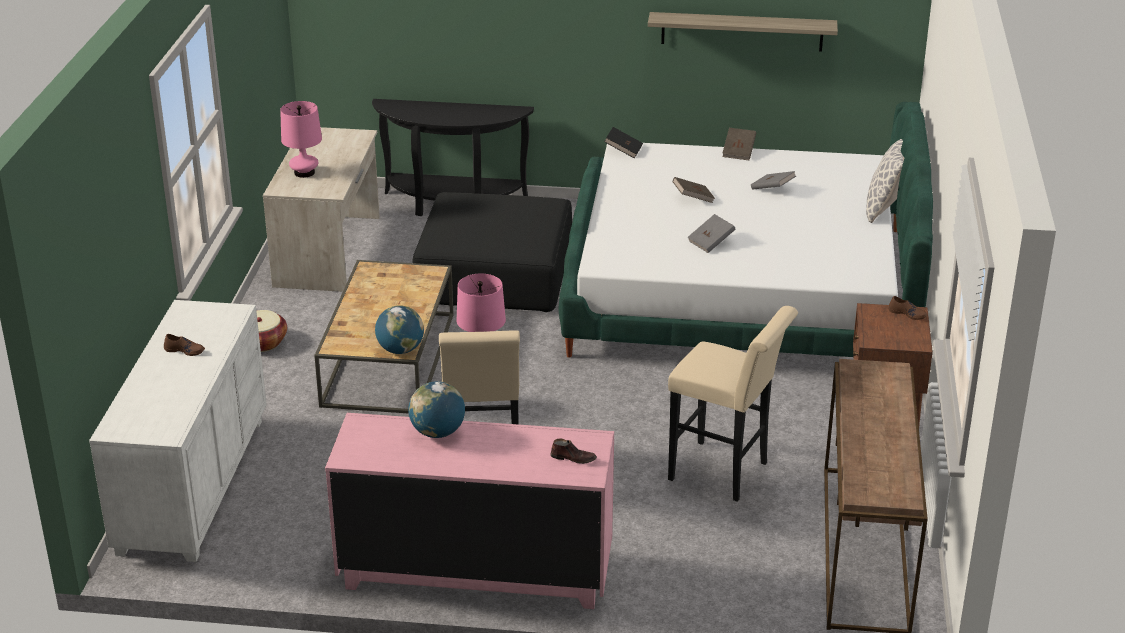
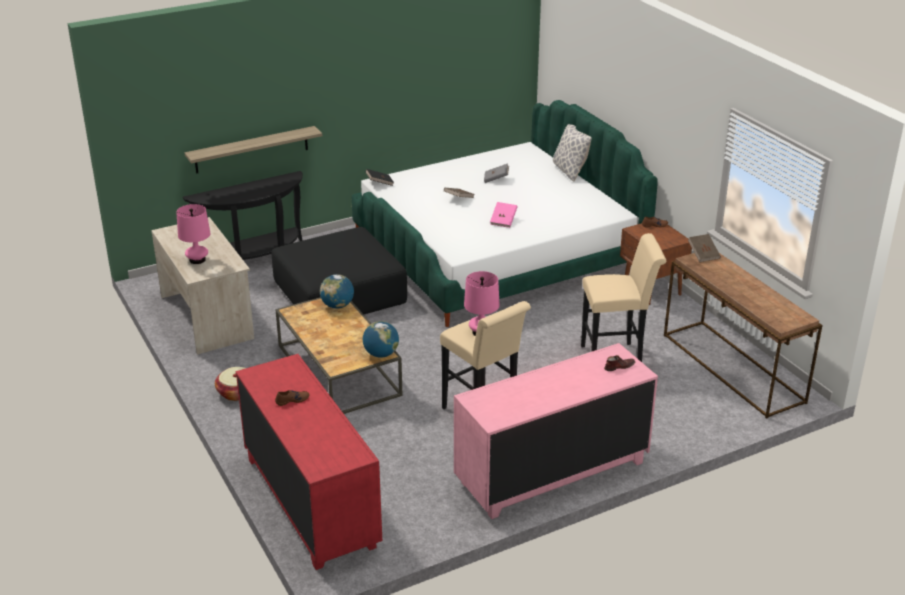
camera: 35 degrees left, 0 degrees up
white dresser [89,300,267,562] -> red dresser [236,354,382,570]
globe [408,381,465,438] -> globe moved to [320,274,354,309]
shelf [648,12,838,51] -> shelf moved to [184,126,322,174]
grey book [687,214,735,253] -> pink book [490,202,518,228]
brown book [722,128,756,160] -> brown book moved to [688,234,721,262]

